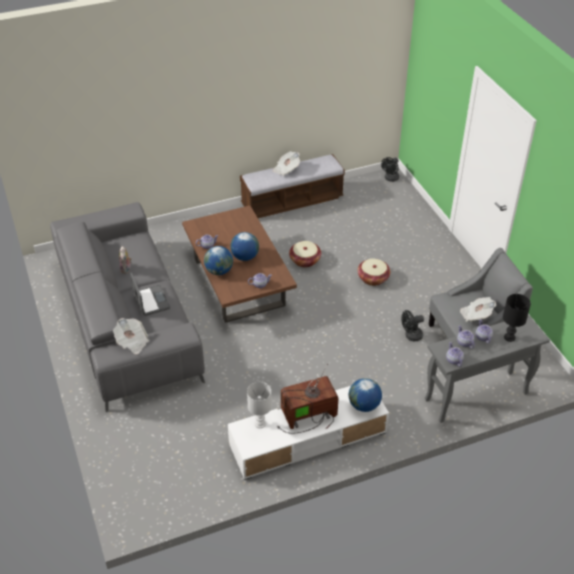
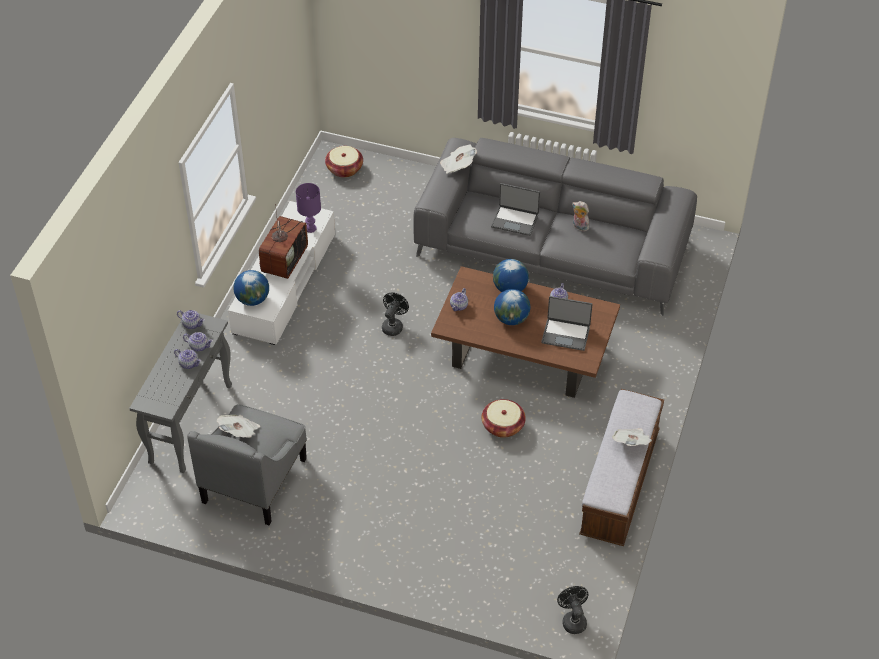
camera: 130 degrees right, 5 degrees up
white table lamp [247,382,272,428] -> purple table lamp [296,183,321,233]
basket [358,259,390,286] -> basket moved to [325,146,363,178]
black fan [401,310,424,341] -> black fan moved to [382,292,409,336]
black table lamp [503,294,531,342] -> none
none -> laptop [541,296,593,351]

